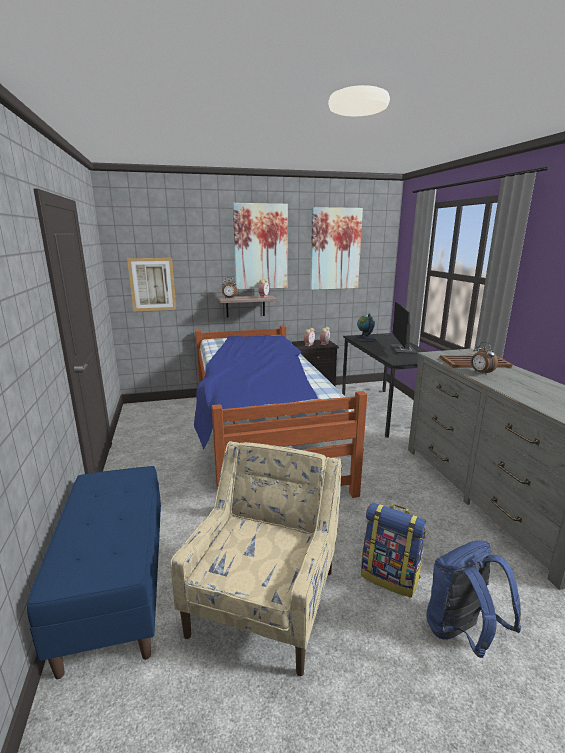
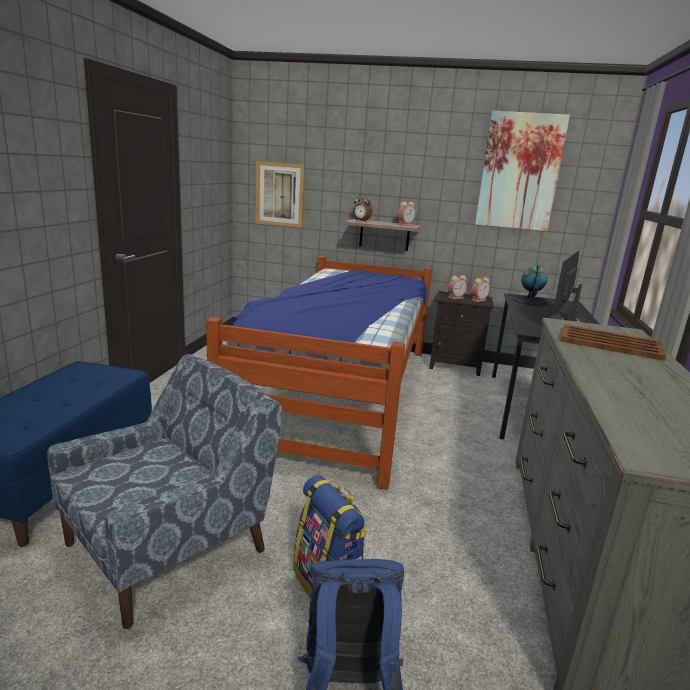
camera: 25 degrees right, 0 degrees up
beige armchair [170,441,342,676] -> blue armchair [47,354,283,629]
picture [233,203,288,289] -> none
alarm clock [471,342,498,375] -> none

